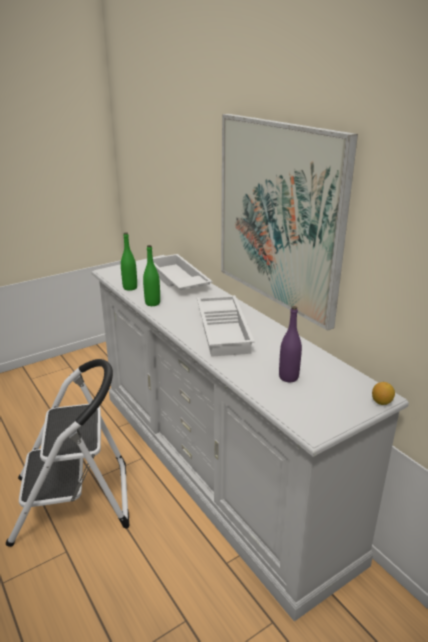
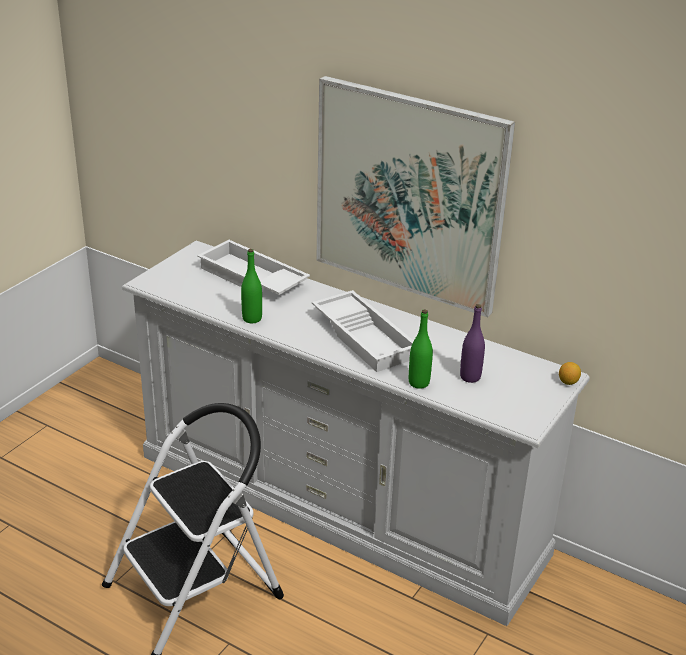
camera: 25 degrees left, 5 degrees up
green bottle [121,232,137,291] -> green bottle moved to [409,310,433,389]

